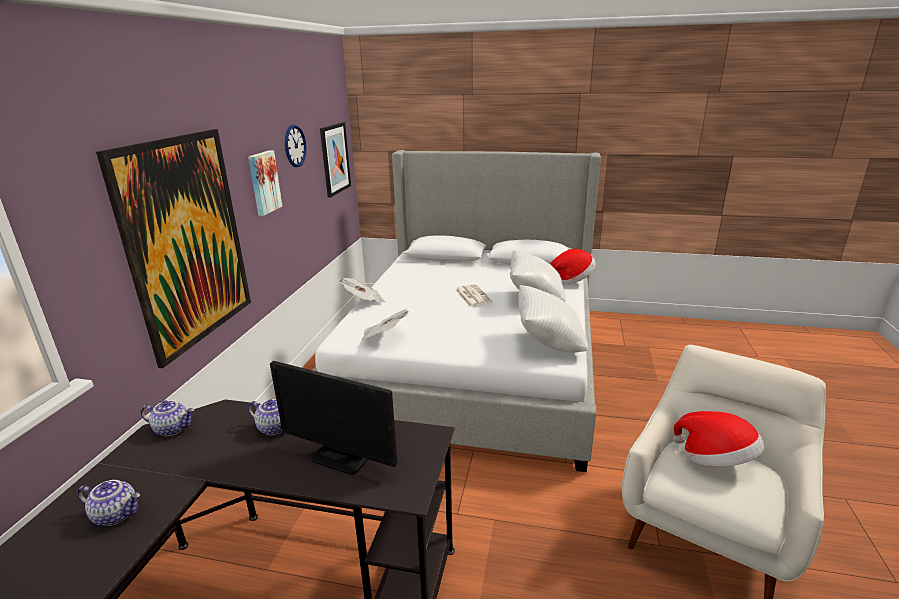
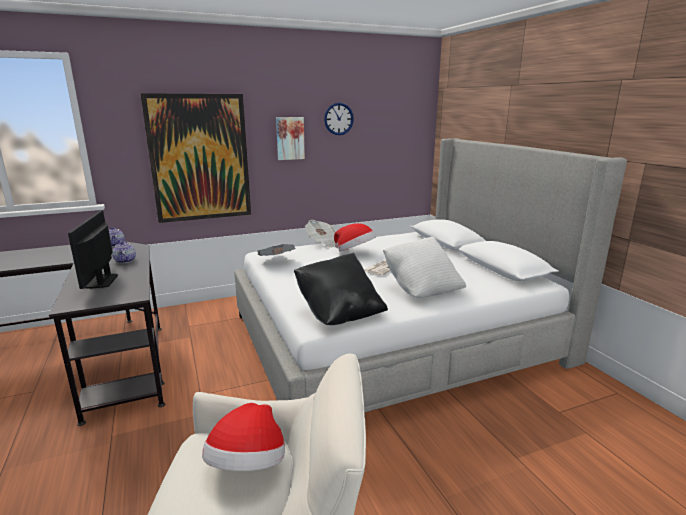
camera: 55 degrees right, 5 degrees down
teapot [77,480,140,526] -> none
picture [320,122,351,198] -> none
white pillow [519,285,588,352] -> black pillow [294,253,388,325]
hat [550,249,596,285] -> hat moved to [334,223,376,252]

